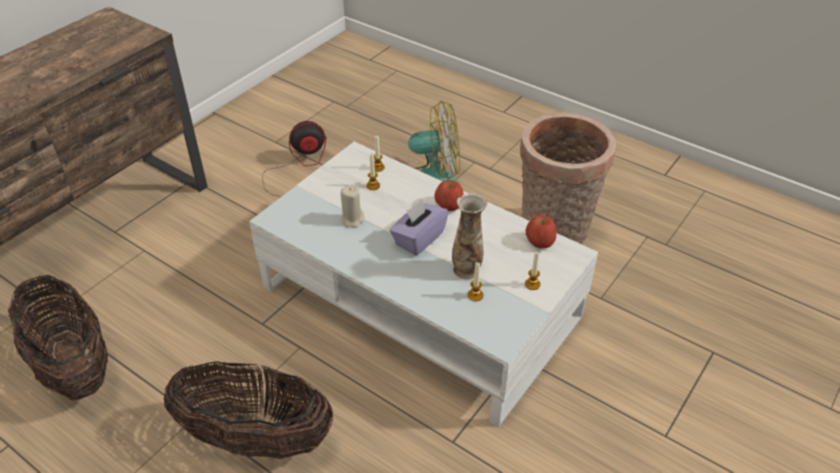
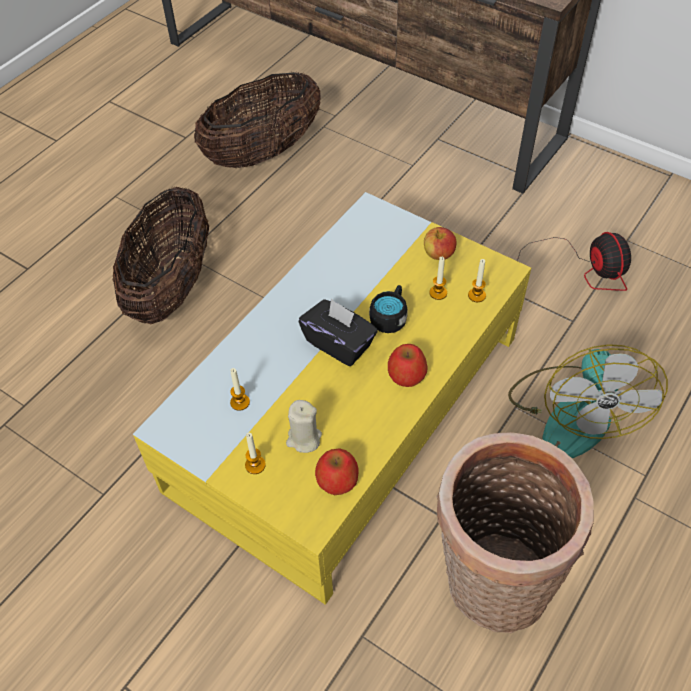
camera: 90 degrees right, 10 degrees up
white coffee table [249,142,598,427] -> yellow coffee table [133,192,531,605]
beige candle [340,186,364,228] -> beige candle moved to [286,400,322,453]
purple tissue box [390,199,449,255] -> black tissue box [298,298,378,366]
vase [452,192,487,279] -> none
none -> black mug [369,285,408,333]
none -> apple [424,227,457,260]

